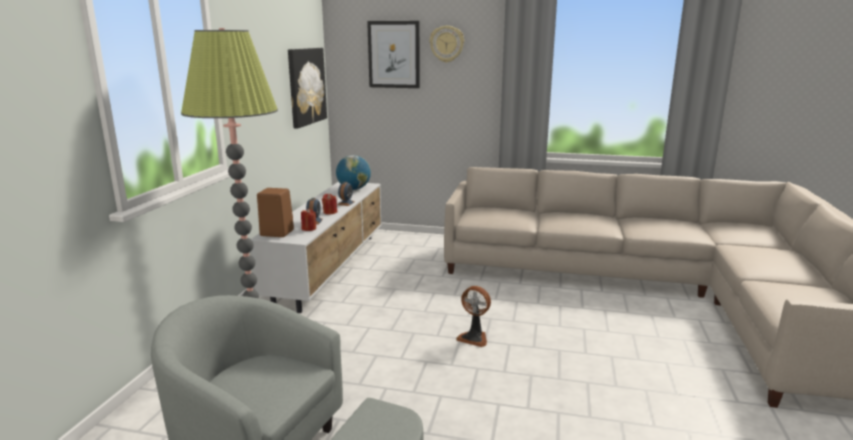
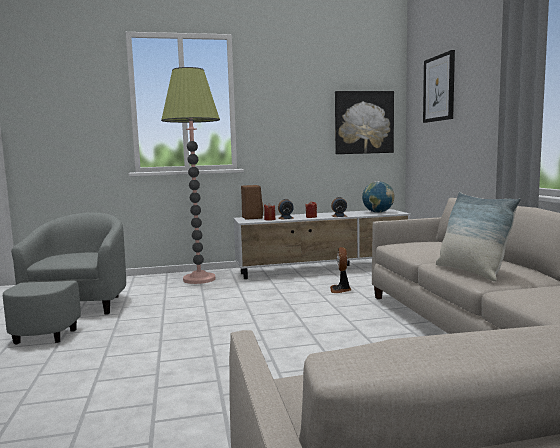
camera: 65 degrees right, 10 degrees down
wall clock [429,26,464,63] -> none
fan [456,286,491,347] -> fan moved to [330,247,351,293]
none -> pillow [436,192,521,282]

